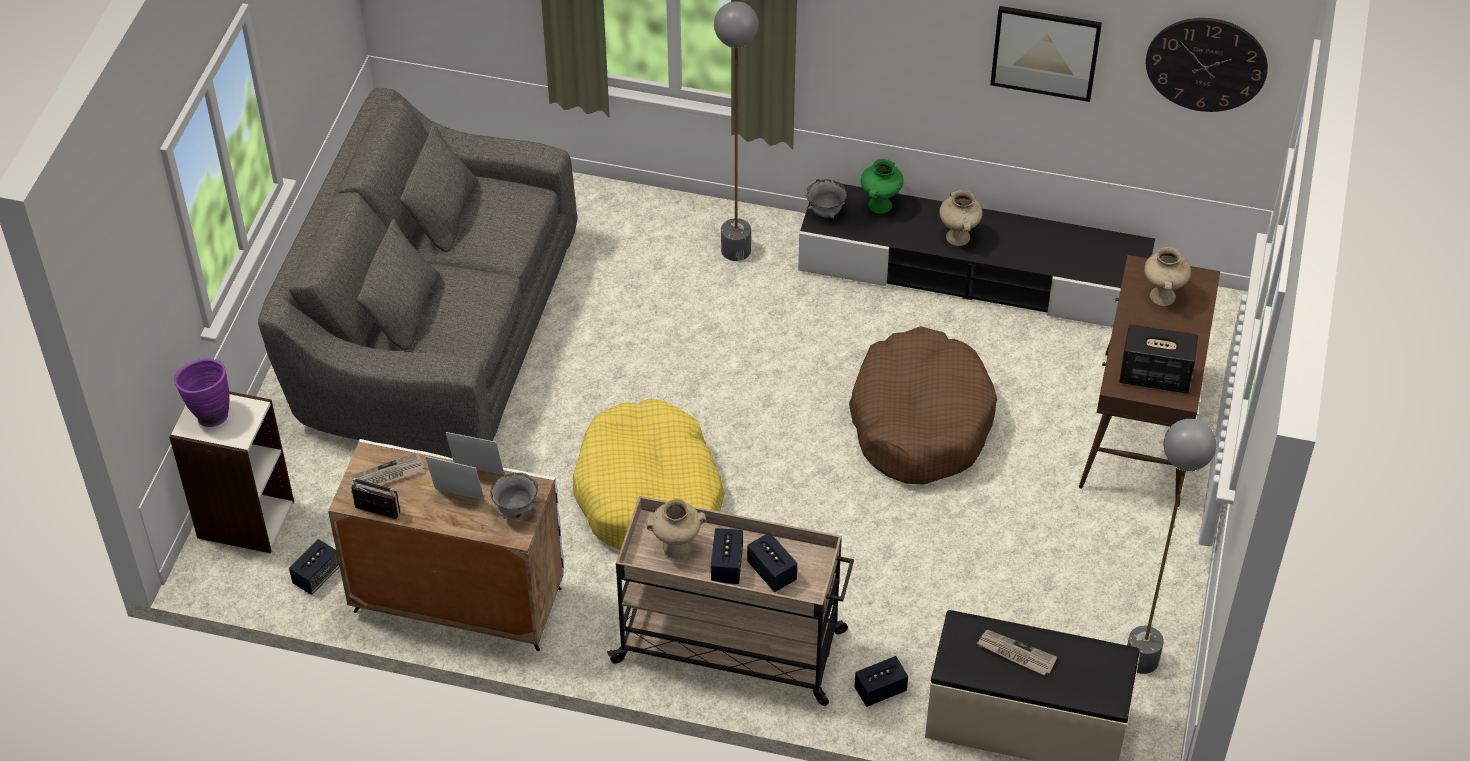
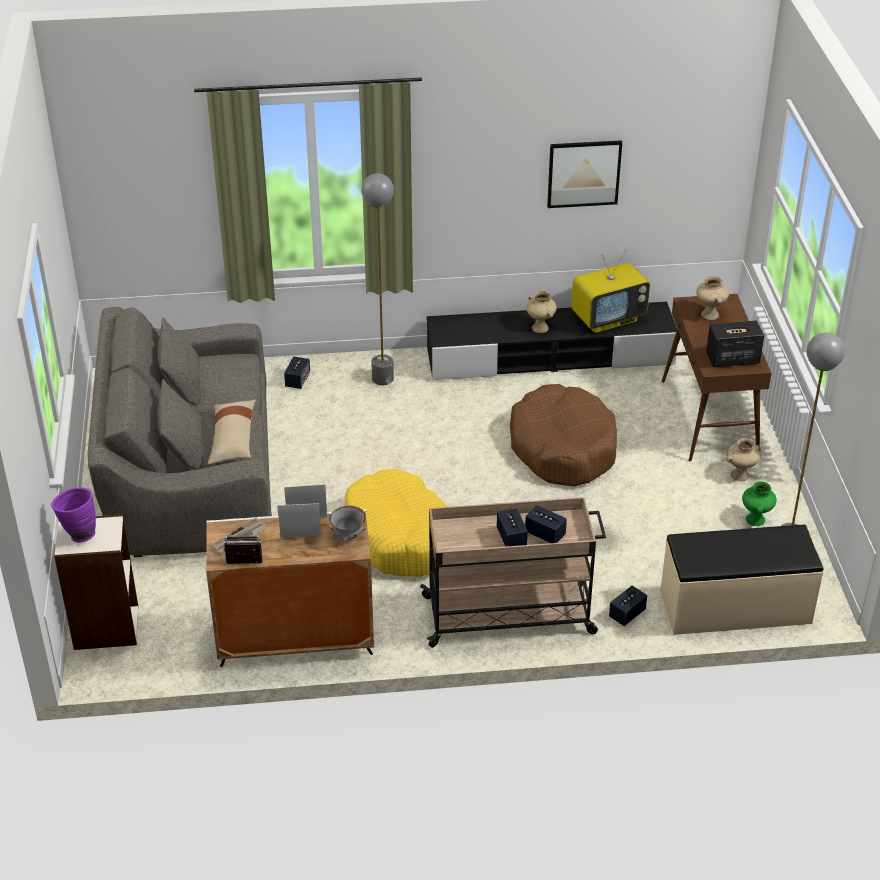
camera: 20 degrees left, 10 degrees down
speaker [289,539,340,595] -> speaker moved to [284,356,310,389]
beige vase [646,499,706,558] -> beige vase moved to [726,438,761,481]
grey bowl [806,179,847,218] -> none
green vase [861,159,903,214] -> green vase moved to [742,481,777,526]
newspaper [977,630,1057,676] -> none
wall clock [1146,18,1268,112] -> none
none -> beige pillow [208,399,256,464]
none -> television [571,249,650,333]

